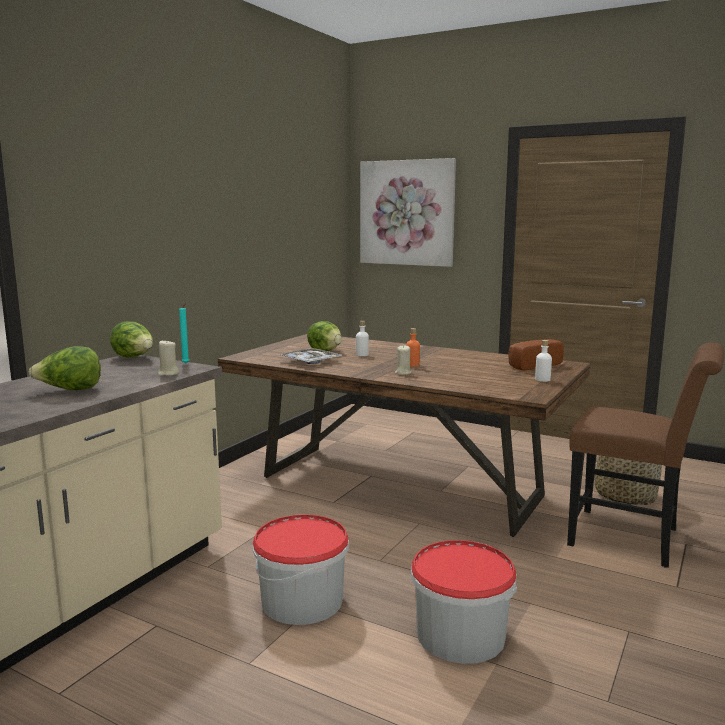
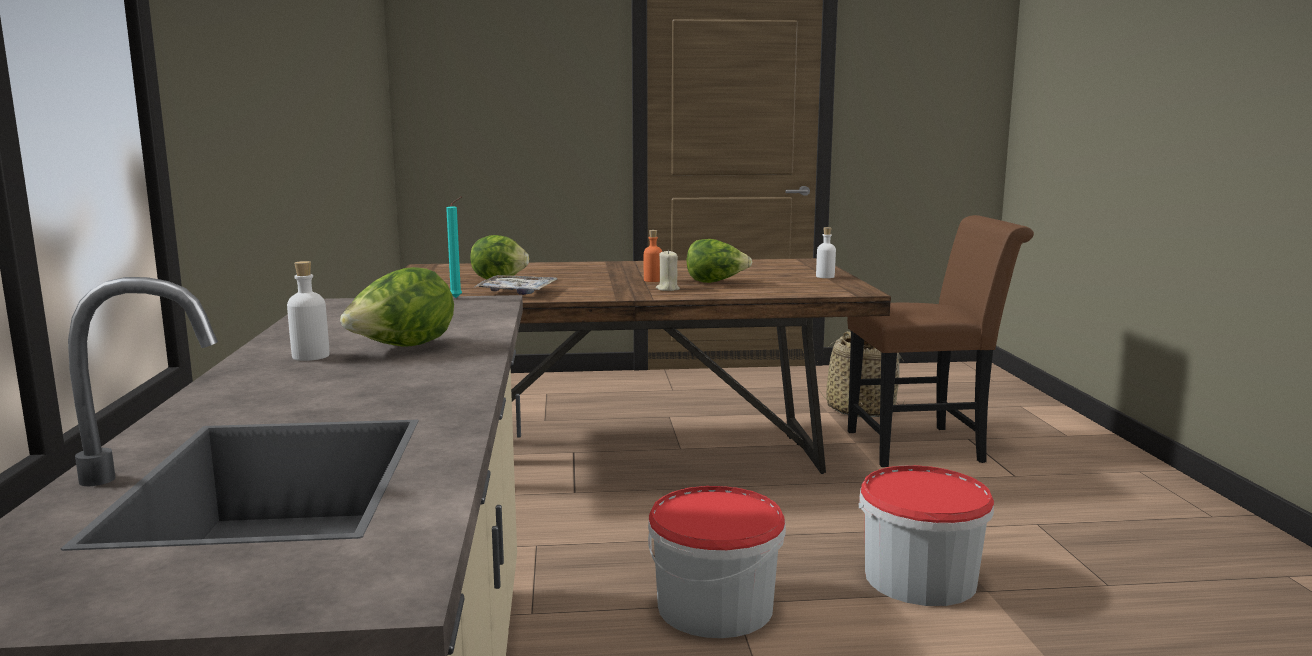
camera: 35 degrees left, 0 degrees up
lettuce [110,321,153,358] -> lettuce moved to [686,239,752,283]
beige candle [158,339,179,376] -> none
white bottle [356,321,369,356] -> white bottle moved to [287,261,330,361]
picture [360,158,456,267] -> none
bread [508,339,564,370] -> none

